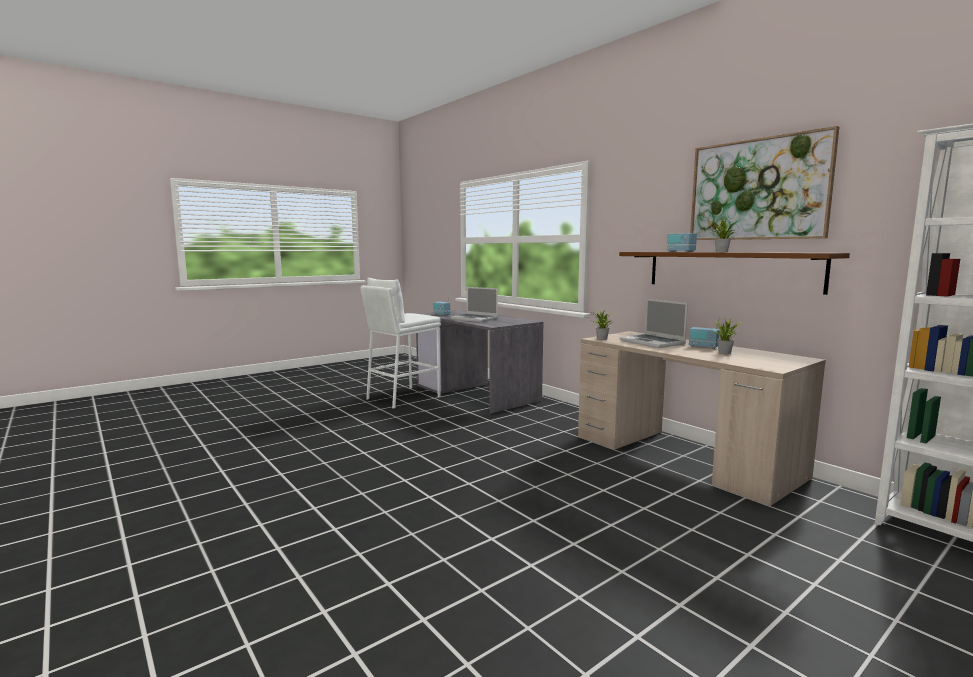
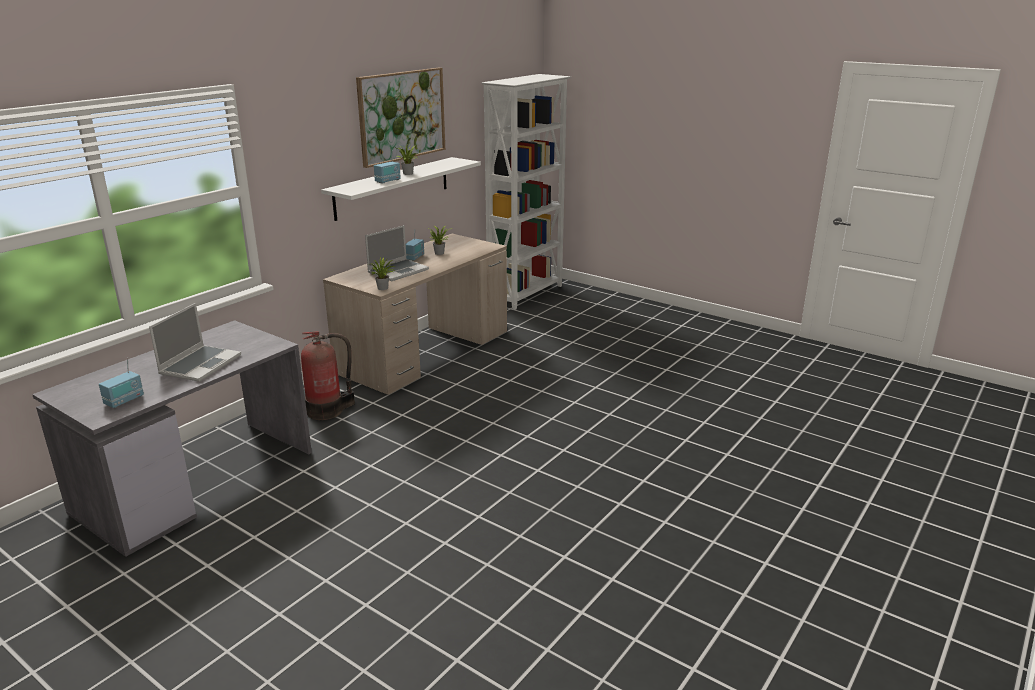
camera: 105 degrees left, 15 degrees up
white stool [361,278,441,409] -> none
brown shelf [619,252,850,295] -> white shelf [321,157,481,221]
none -> fire extinguisher [301,331,355,420]

